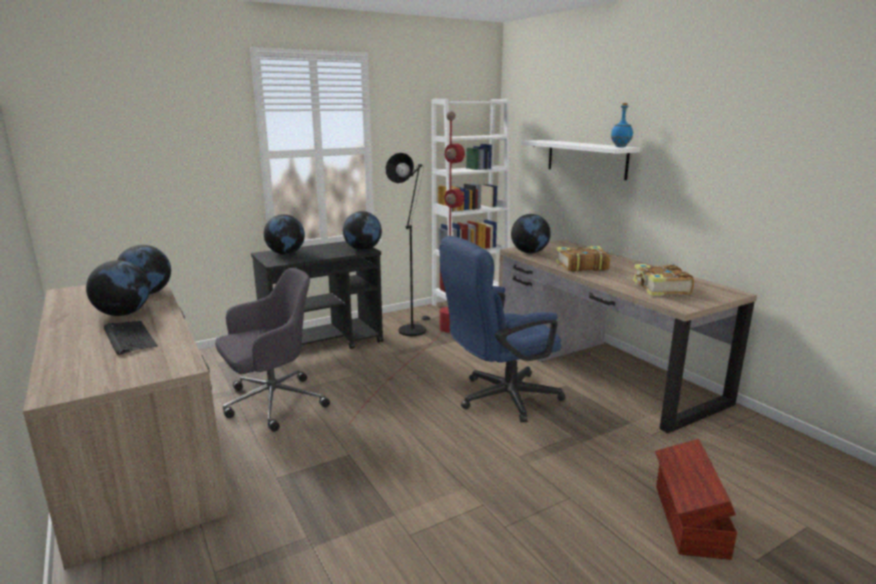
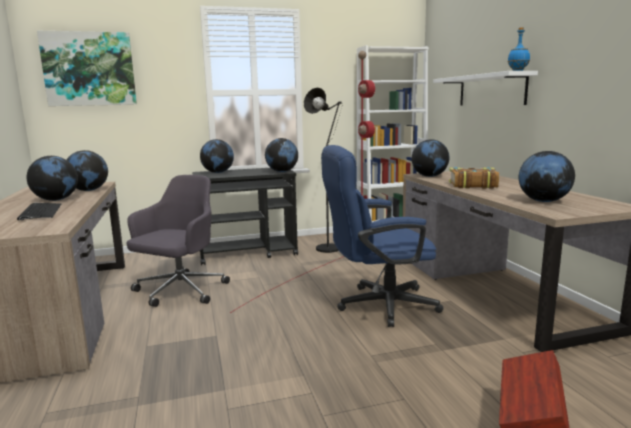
camera: 15 degrees right, 5 degrees down
grey office chair [215,268,330,432] -> grey office chair turned 45 degrees counterclockwise [127,175,230,307]
book [633,264,694,296] -> globe [519,151,575,202]
none -> picture [37,31,137,106]

